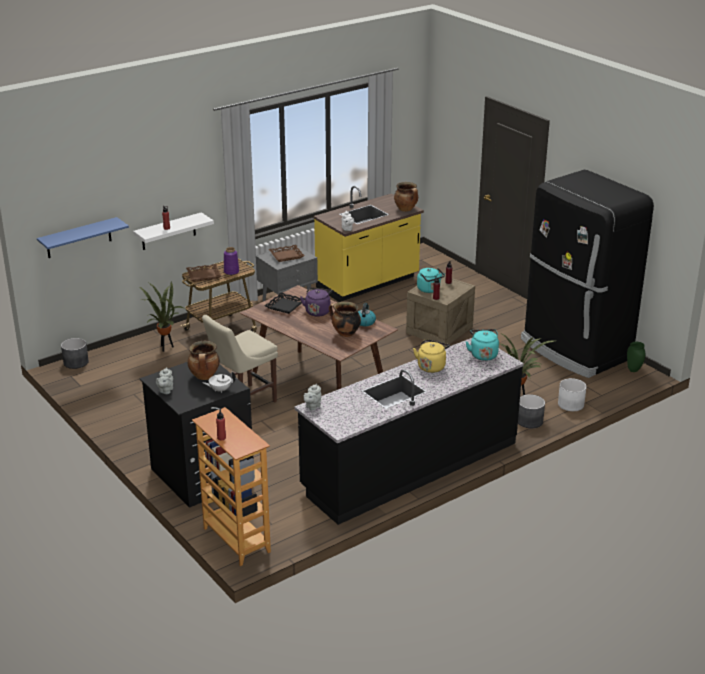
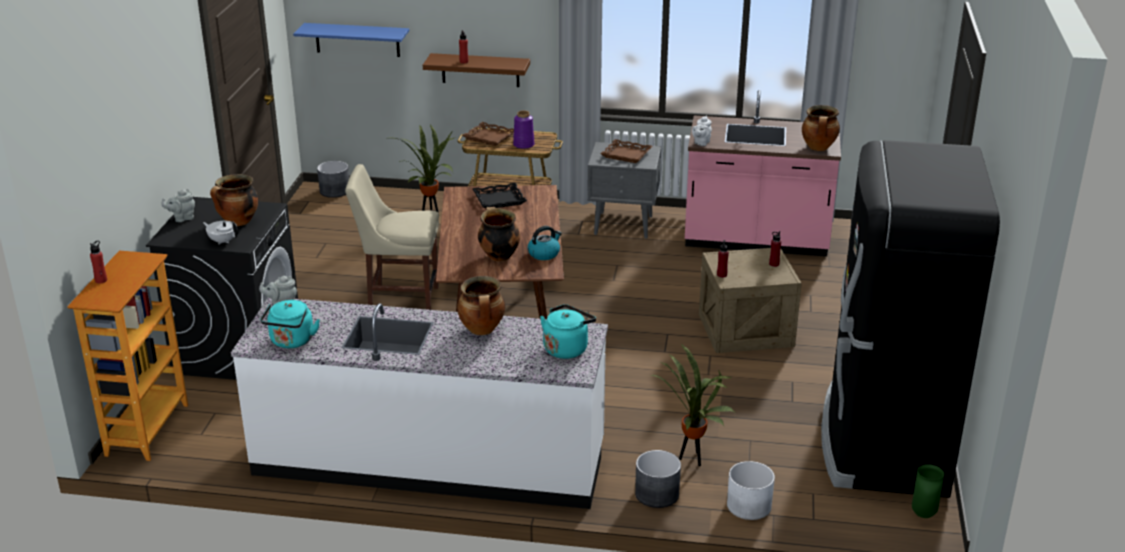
camera: 45 degrees right, 0 degrees up
white shelf [133,212,214,250] -> brown shelf [423,53,530,87]
black counter [294,338,524,525] -> white counter [231,298,608,509]
purple kettle [300,288,332,317] -> none
yellow counter [314,186,424,302] -> pink counter [685,90,841,257]
yellow kettle [413,339,450,373] -> cooking pot [457,276,505,335]
turquoise kettle [417,268,445,293] -> turquoise kettle moved to [260,300,320,348]

